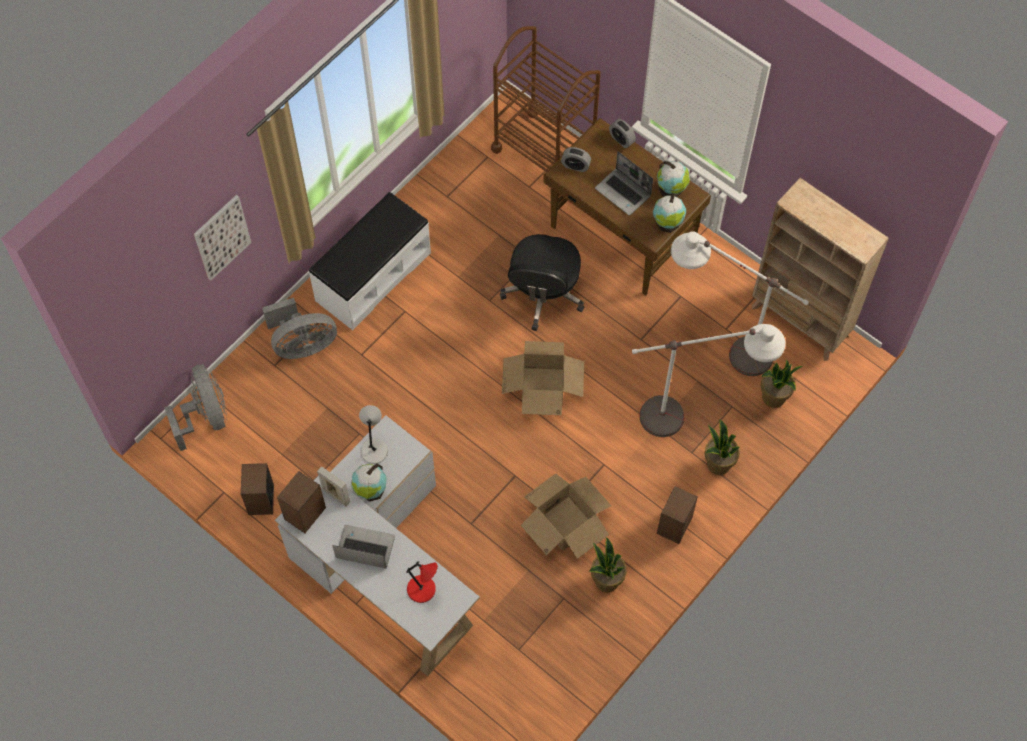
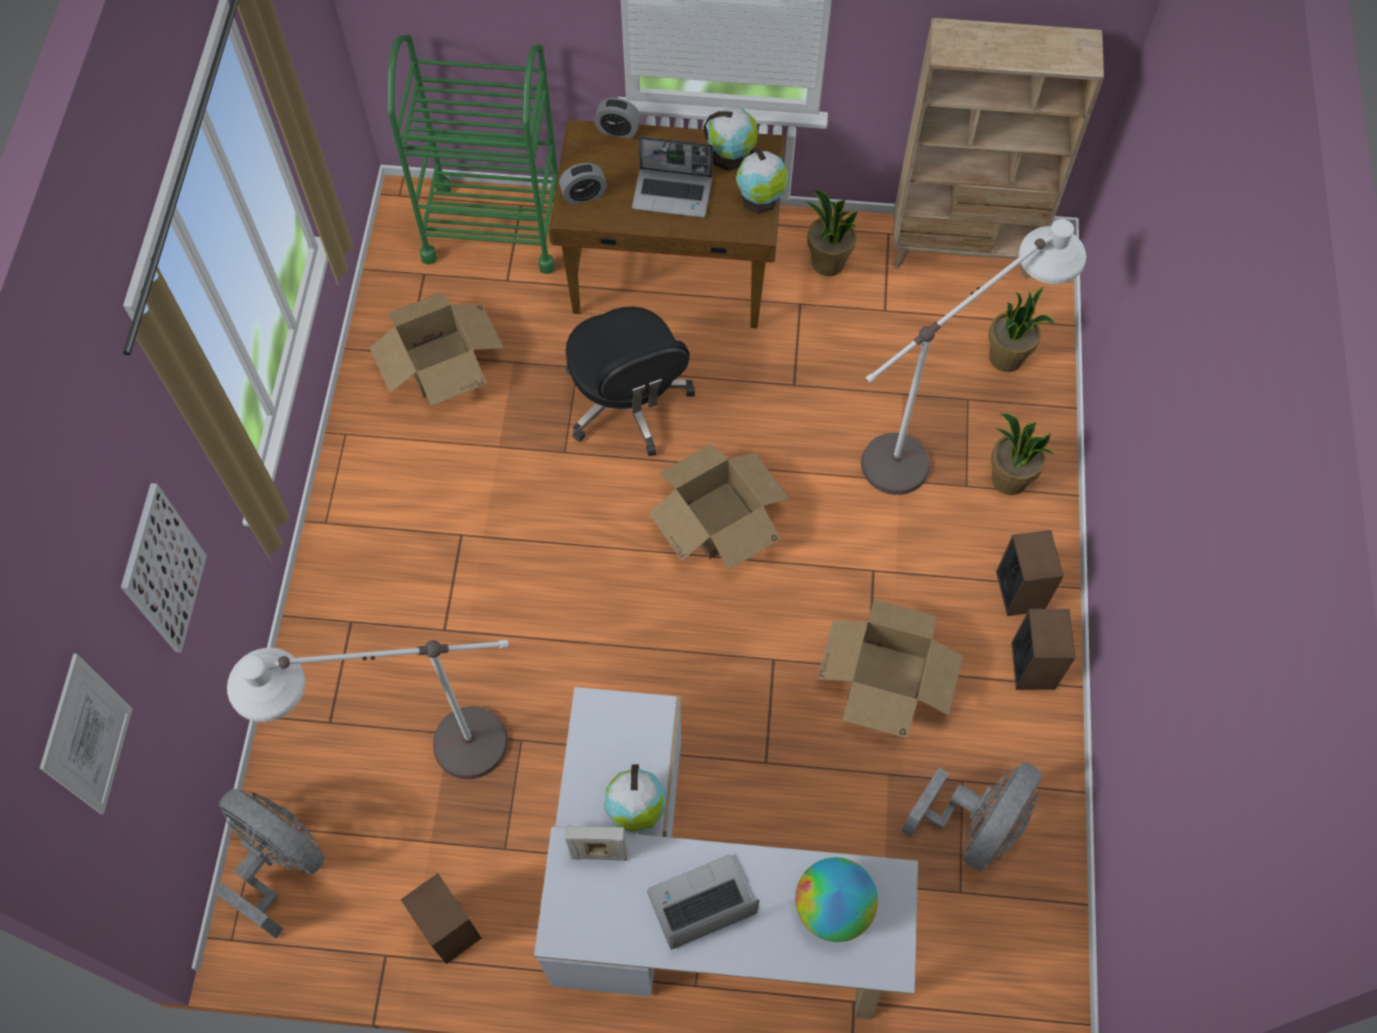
camera: 35 degrees left, 0 degrees up
grey fan [262,298,337,359] -> grey fan moved to [901,762,1042,871]
speaker [277,471,326,533] -> speaker moved to [1011,609,1075,690]
white bench [309,192,431,330] -> none
grey table lamp [359,405,388,464] -> none
red table lamp [406,561,438,603] -> globe [795,857,878,942]
brown cart [491,26,601,195] -> green cart [388,35,558,274]
potted plant [589,537,626,592] -> potted plant moved to [805,190,858,276]
white floor lamp [671,231,809,376] -> white floor lamp moved to [227,640,508,779]
none -> picture [39,654,133,814]
none -> cardboard box [370,292,504,406]

